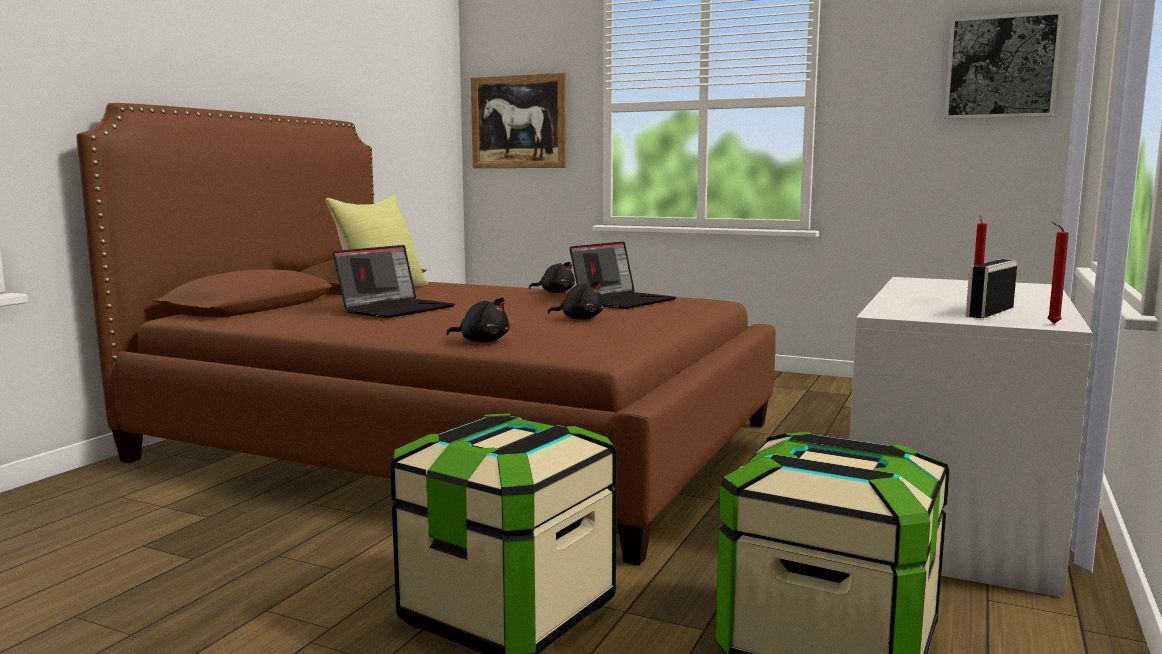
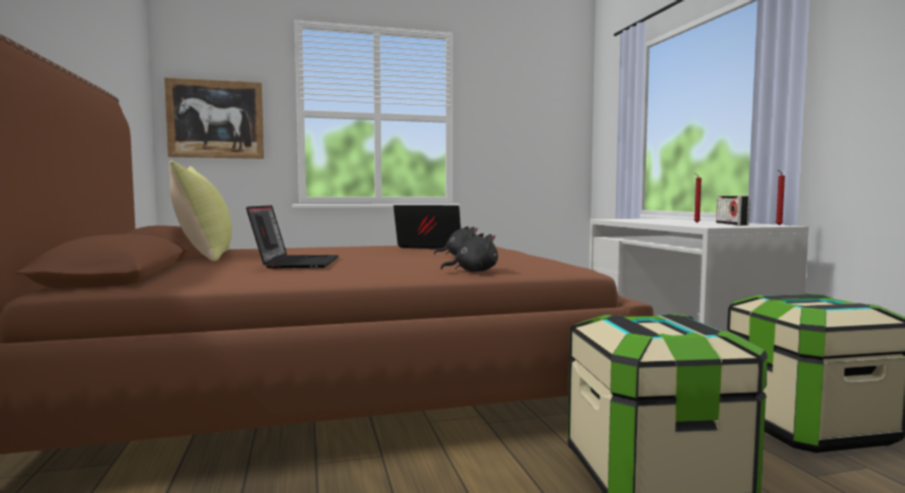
camera: 40 degrees left, 5 degrees down
black plush toy [529,262,575,293] -> none
laptop [570,241,676,309] -> laptop turned 75 degrees counterclockwise [393,205,461,249]
picture [944,10,1063,119] -> none

